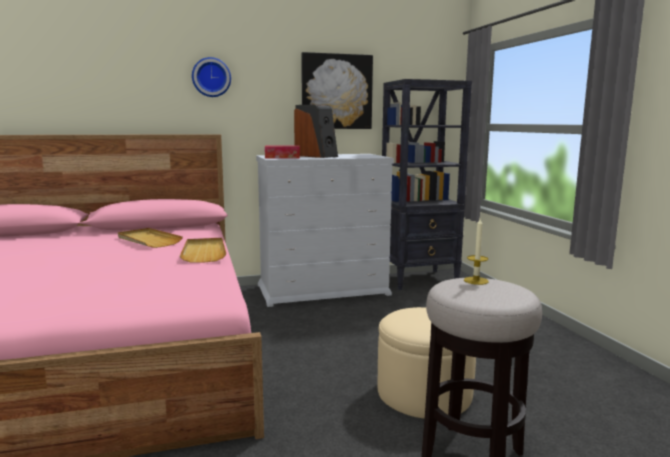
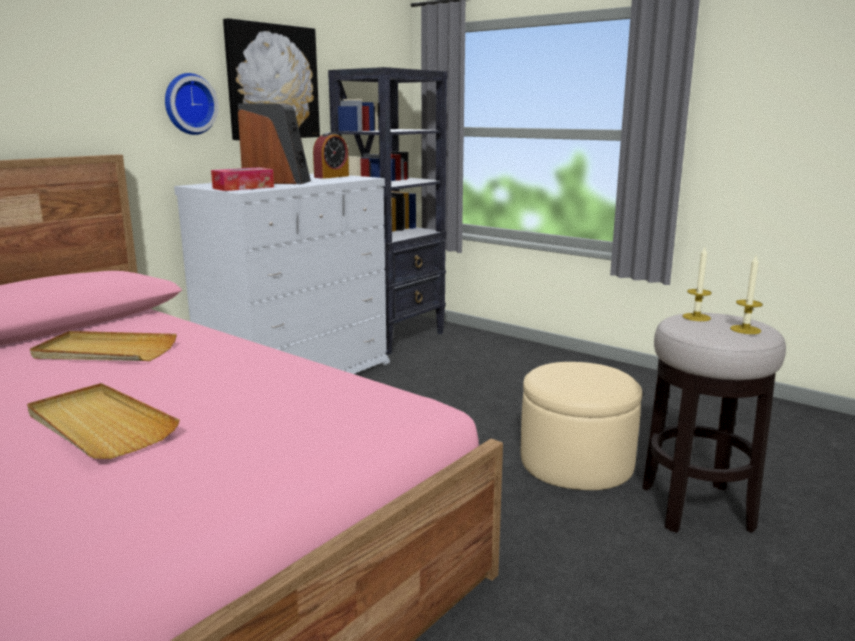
camera: 35 degrees left, 5 degrees up
beige tray [180,238,226,263] -> beige tray moved to [27,383,180,459]
wall clock [192,57,231,97] -> wall clock moved to [165,73,218,135]
none -> alarm clock [313,132,349,179]
none -> candle [730,256,763,334]

